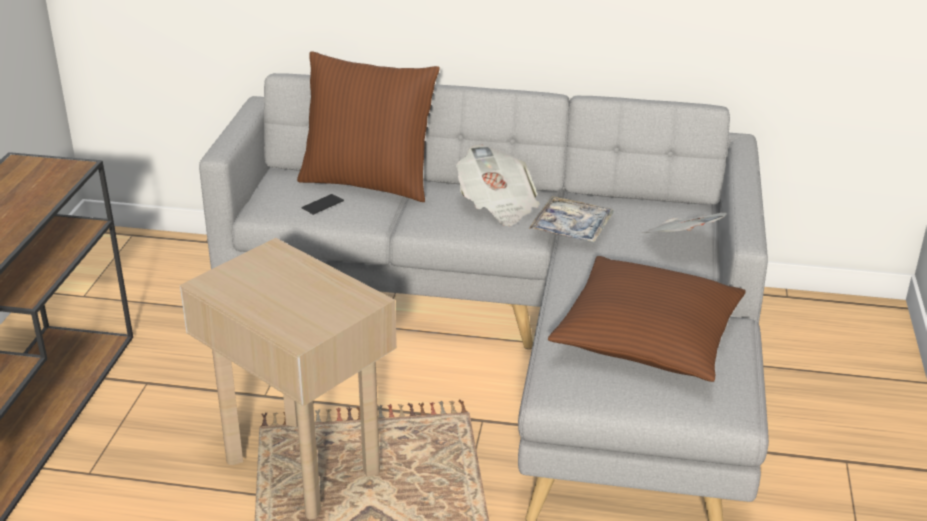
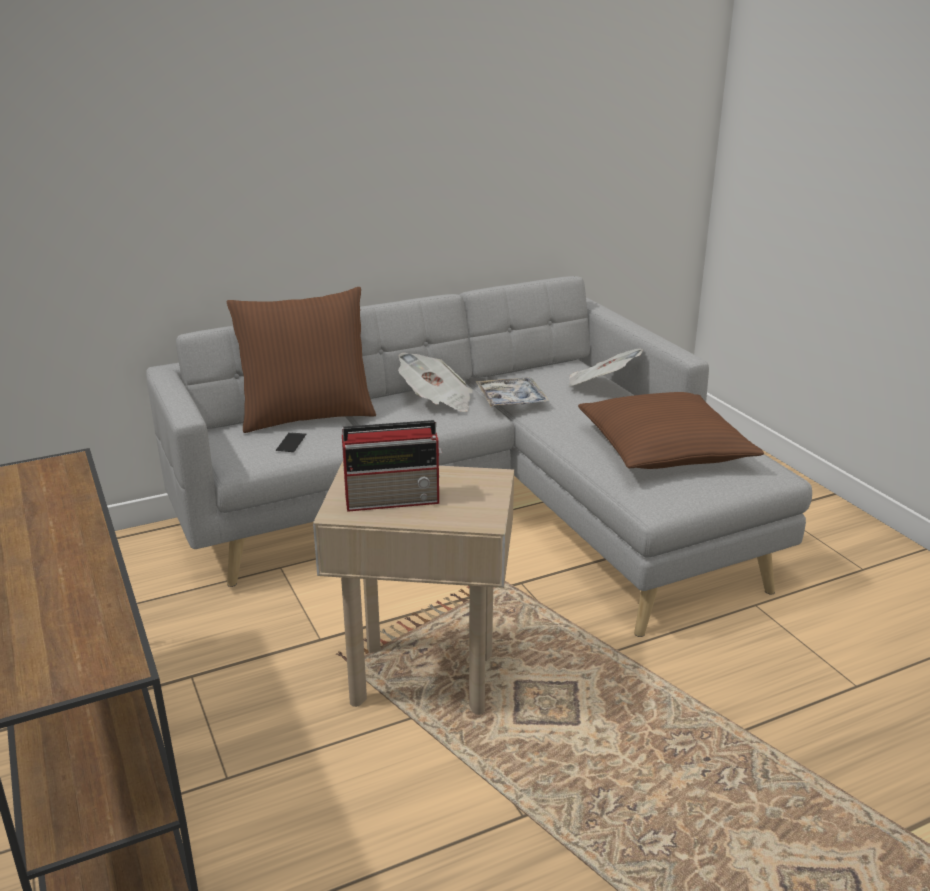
camera: 35 degrees left, 5 degrees down
none -> radio [342,420,442,512]

